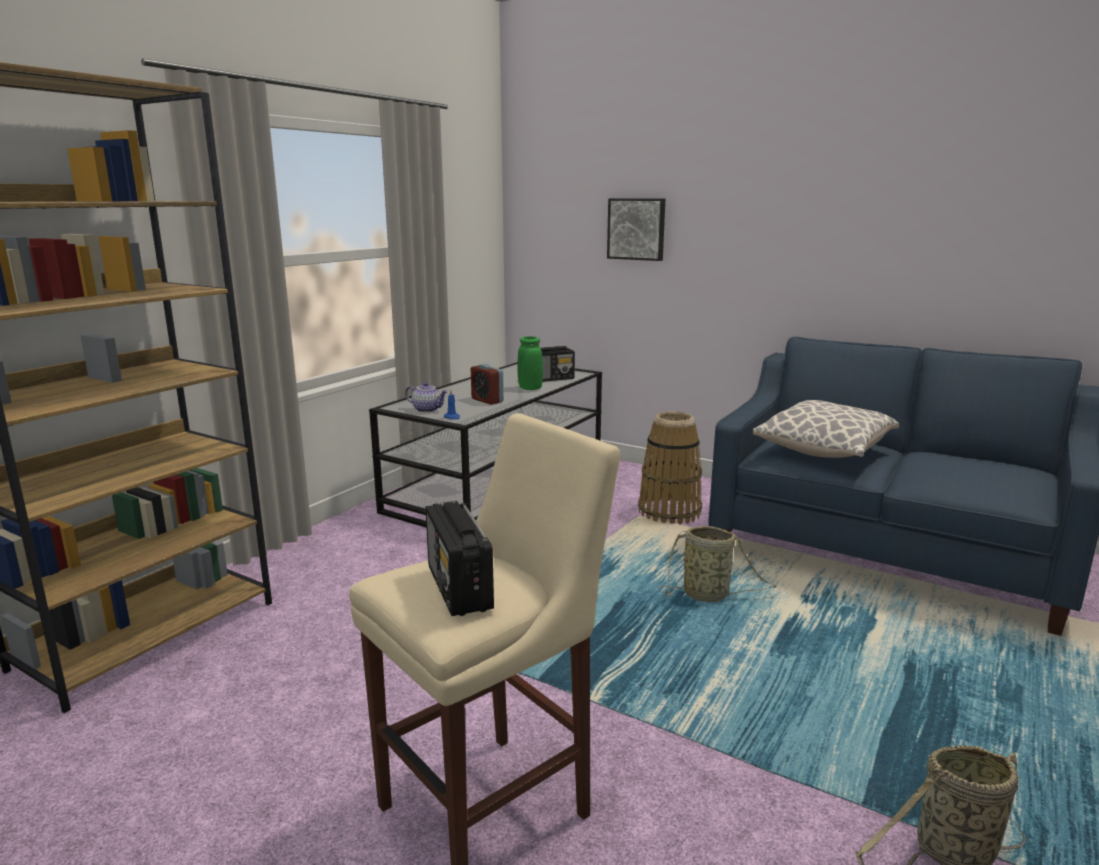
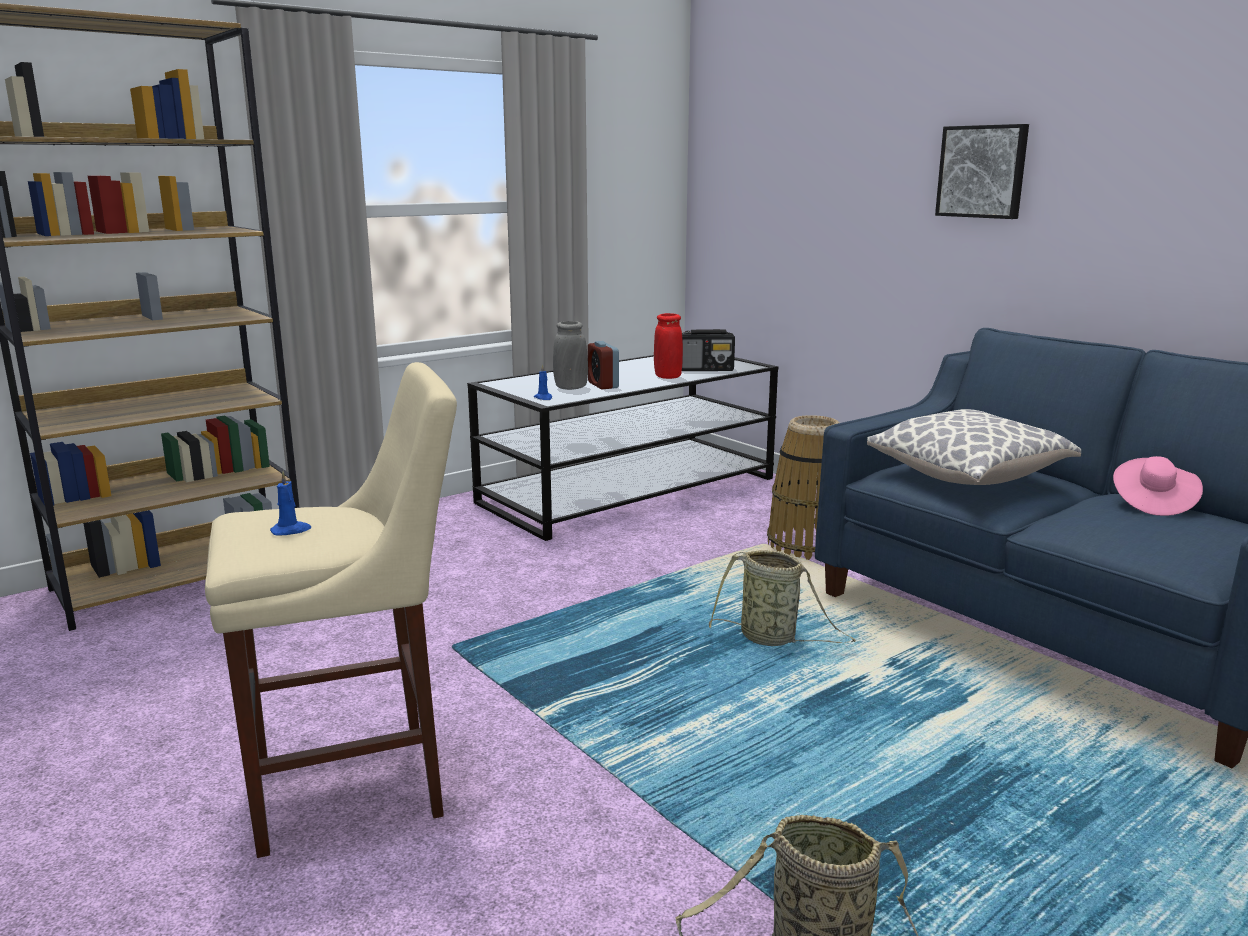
camera: 20 degrees right, 0 degrees up
teapot [405,382,448,413] -> none
radio [425,501,494,616] -> blue candle [270,471,311,535]
green vase [517,336,543,390] -> red vase [654,313,683,379]
picture [607,198,665,261] -> picture moved to [935,124,1029,219]
none -> grey vase [553,321,588,390]
none -> pink hat [1113,456,1203,516]

